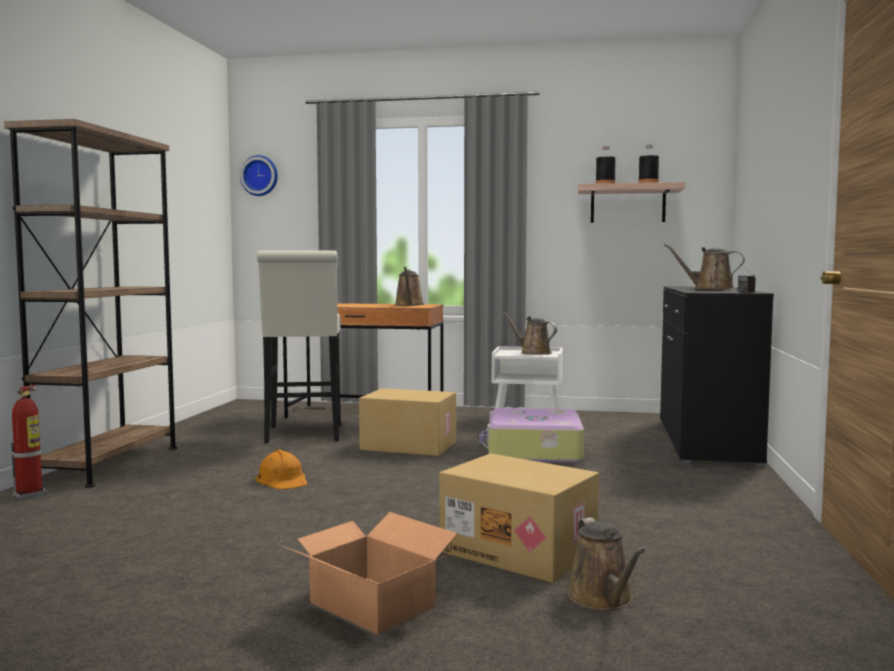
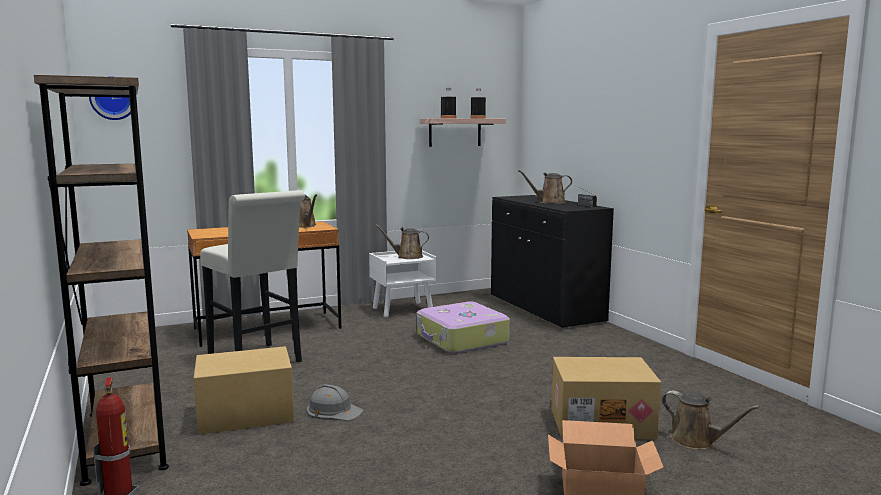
camera: 35 degrees left, 5 degrees up
orange hard hat [255,450,308,489] -> grey hard hat [307,384,363,421]
cardboard box [359,388,456,456] -> cardboard box moved to [194,346,294,435]

